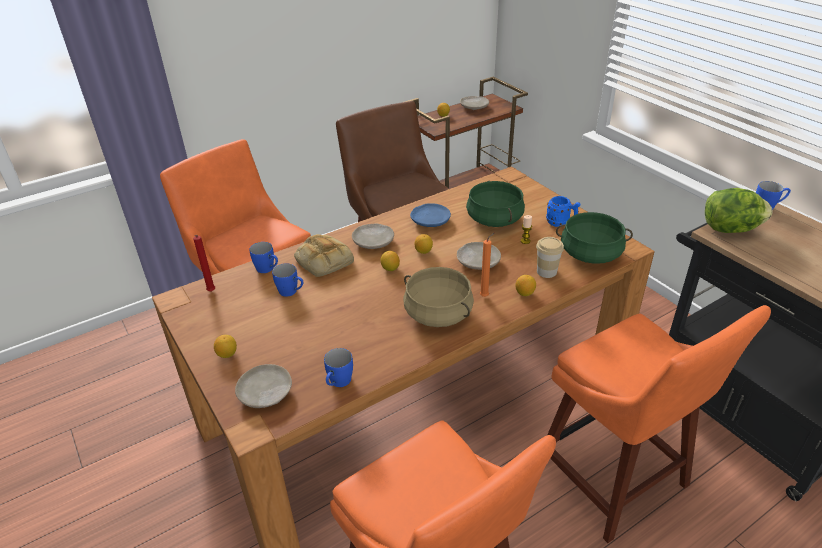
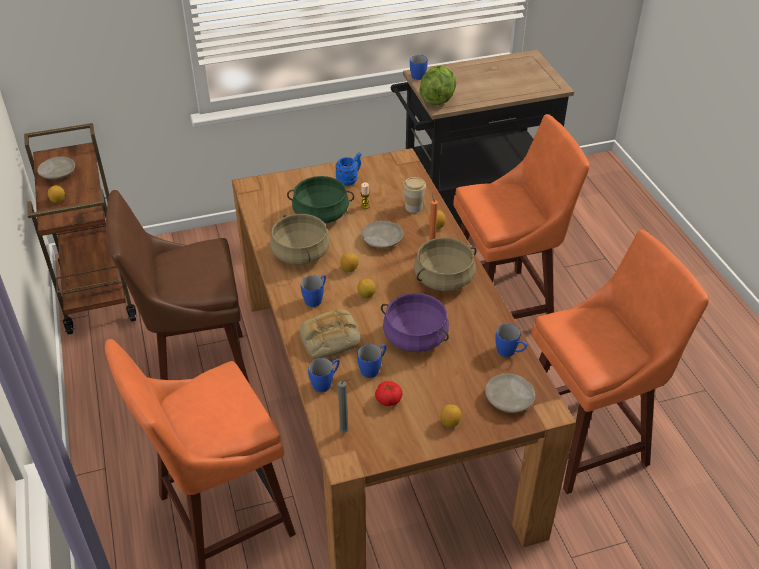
camera: 75 degrees left, 5 degrees up
red candle [193,235,215,291] -> grey candle [338,378,350,433]
beige plate [352,224,394,249] -> blue mug [301,275,326,307]
blue plate [410,203,451,227] -> beige cooking pot [270,214,330,265]
green cooking pot [556,212,633,264] -> none
none -> tomato [375,381,402,406]
none -> purple cooking pot [381,293,449,352]

